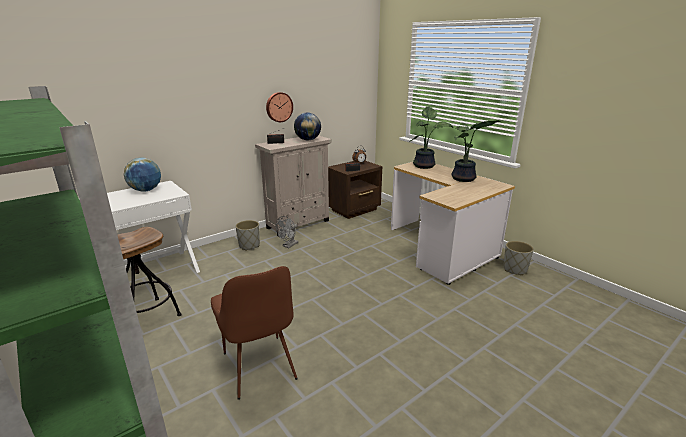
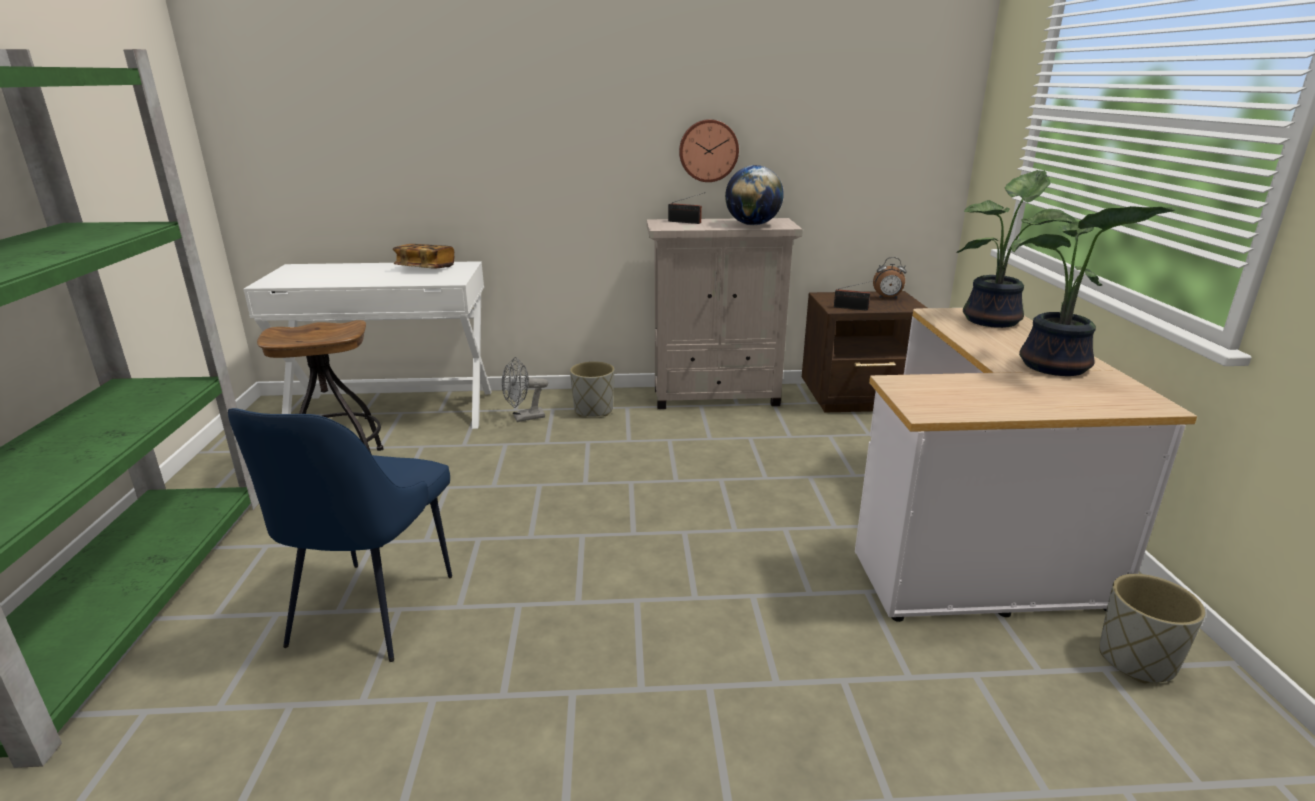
camera: 35 degrees right, 0 degrees up
globe [124,158,161,192] -> book [393,244,454,269]
brown chair [211,266,298,400] -> blue chair [228,408,452,662]
grey fan [276,216,298,248] -> grey fan moved to [502,357,548,422]

